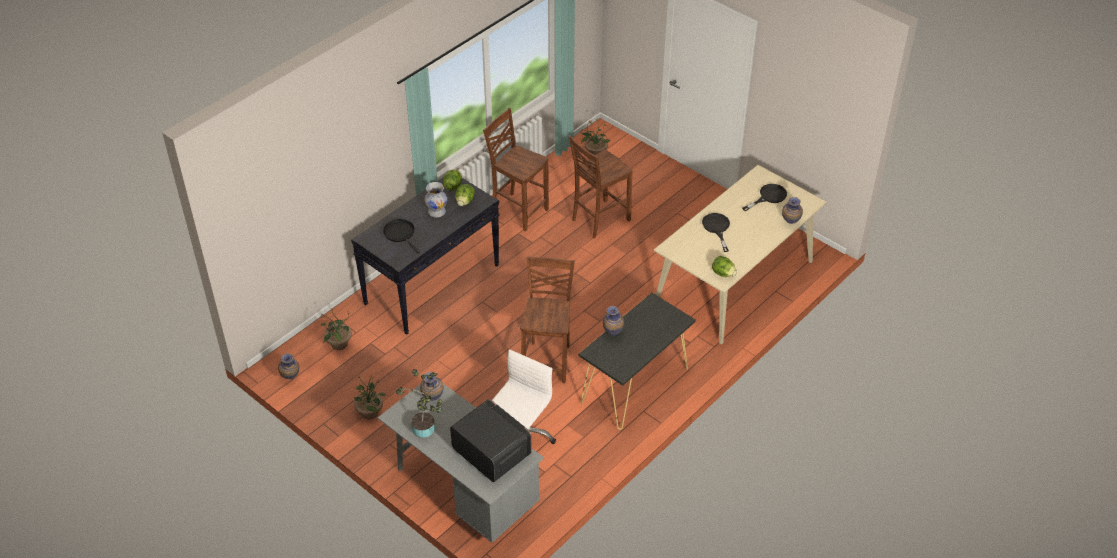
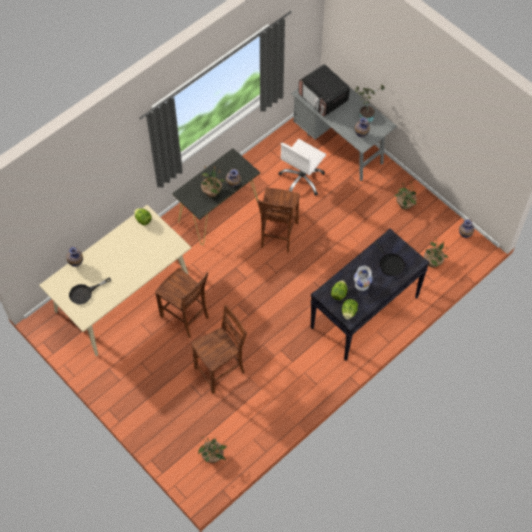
camera: 175 degrees left, 15 degrees up
brown chair [483,108,549,231] -> brown chair moved to [155,268,209,338]
black frying pan [702,213,730,252] -> none
none -> potted plant [201,167,225,197]

